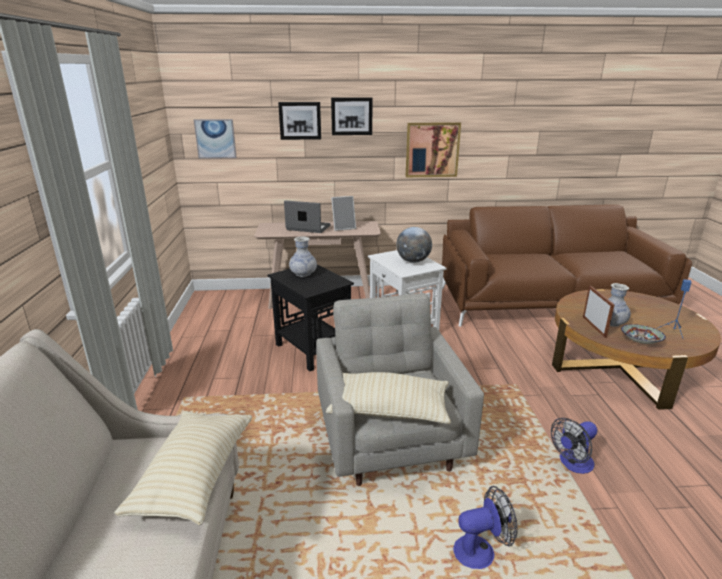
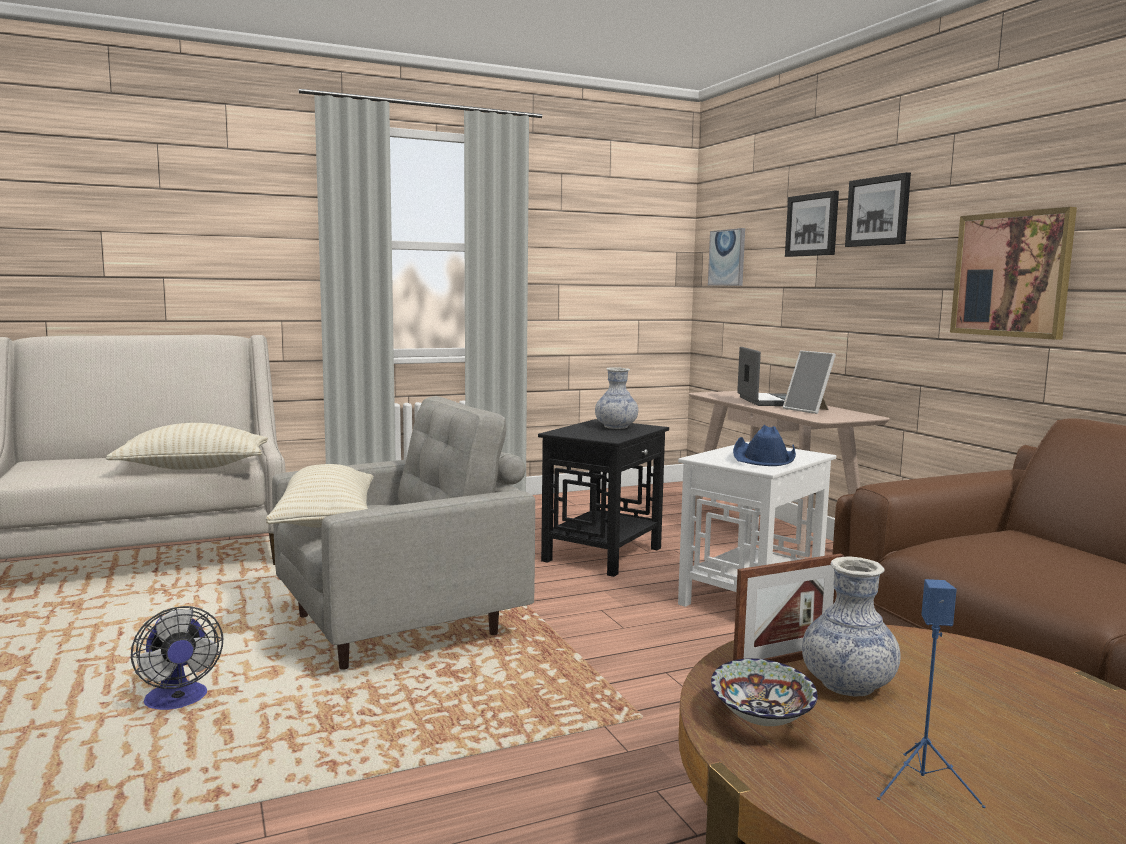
camera: 70 degrees right, 15 degrees down
globe [396,227,432,263] -> blue hat [733,425,796,466]
fan [551,418,597,474] -> none

